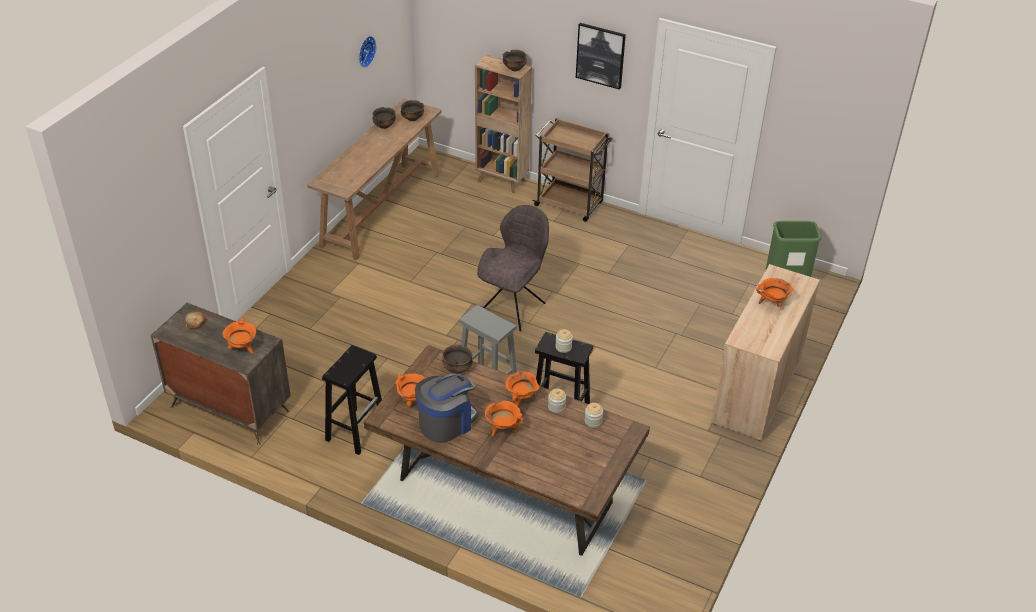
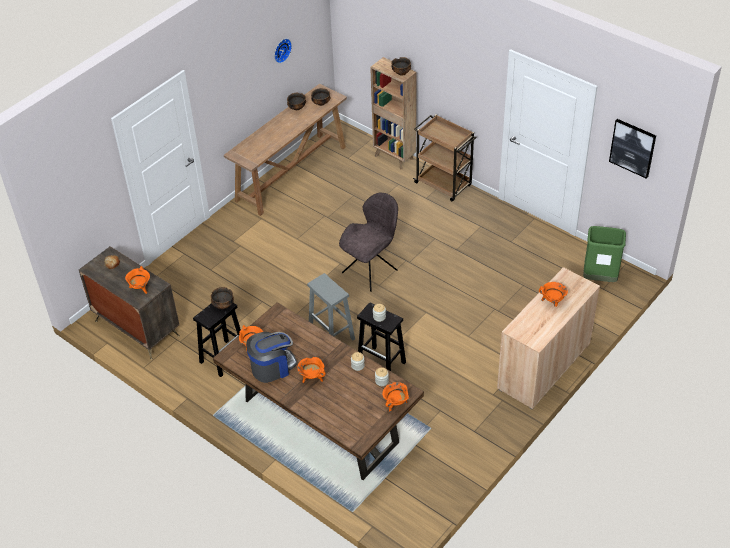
camera: 15 degrees right, 5 degrees up
bowl [442,345,473,374] -> bowl moved to [211,287,234,309]
orange cooking pot [505,371,540,407] -> orange cooking pot moved to [382,382,409,412]
picture [576,23,626,90] -> picture moved to [609,119,656,179]

